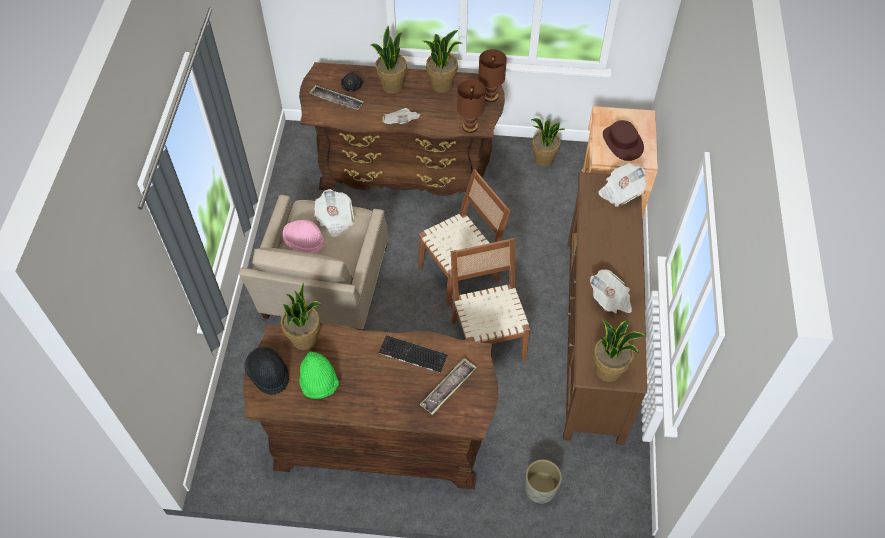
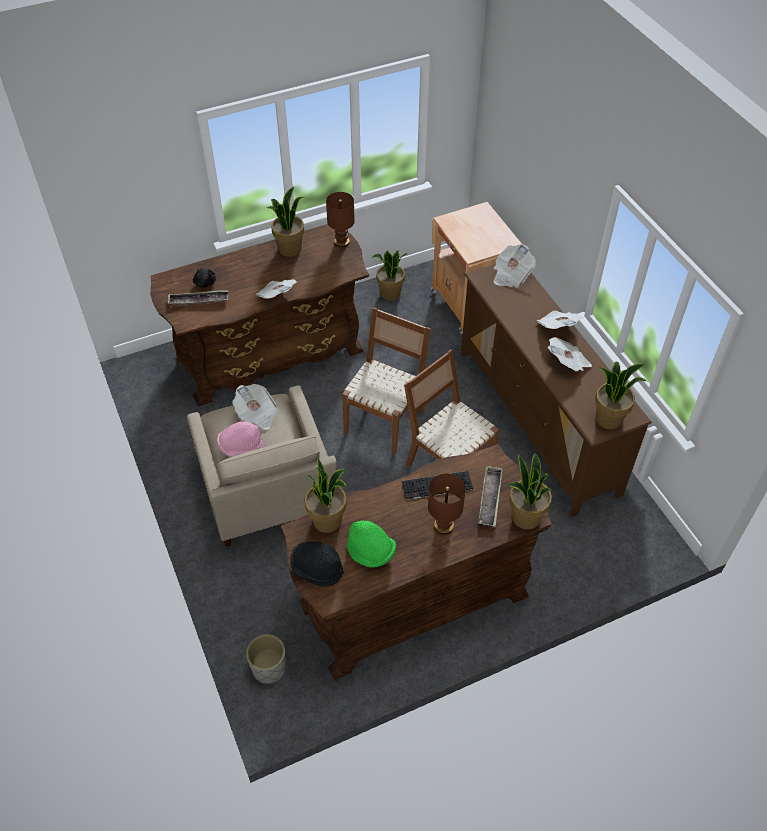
camera: 30 degrees left, 5 degrees down
potted plant [371,26,407,94] -> potted plant moved to [508,453,552,529]
brown table lamp [457,80,486,133] -> brown table lamp moved to [428,474,466,535]
grey planter [525,460,562,504] -> grey planter moved to [246,634,286,684]
brown hat [603,120,644,161] -> none
none -> newspaper [537,311,583,329]

